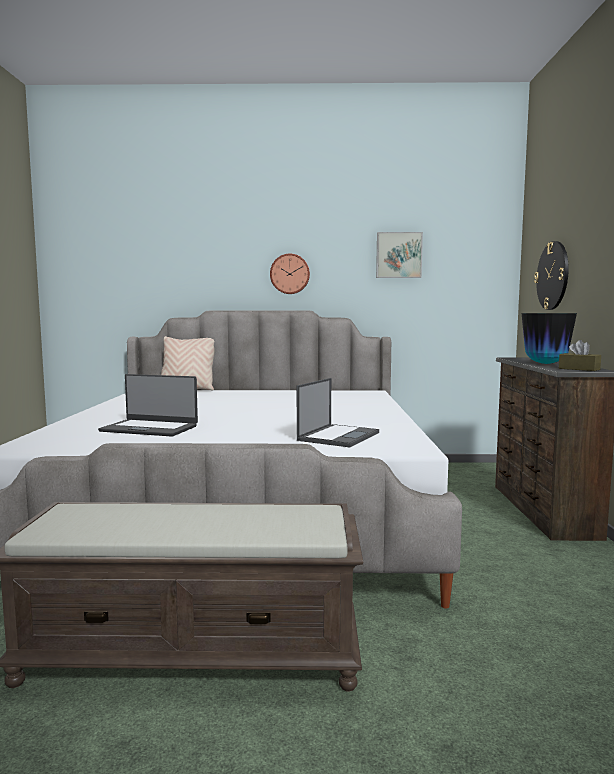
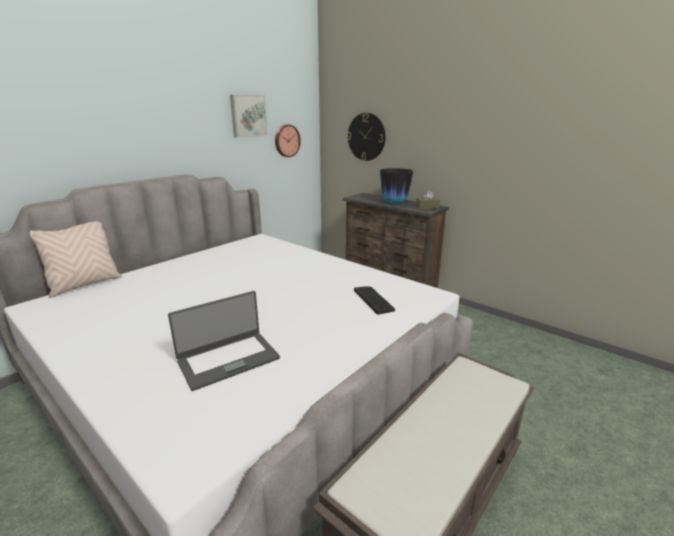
camera: 50 degrees left, 15 degrees up
wall clock [270,254,310,294] -> wall clock moved to [275,125,301,157]
laptop [297,378,379,447] -> keyboard [354,286,395,315]

